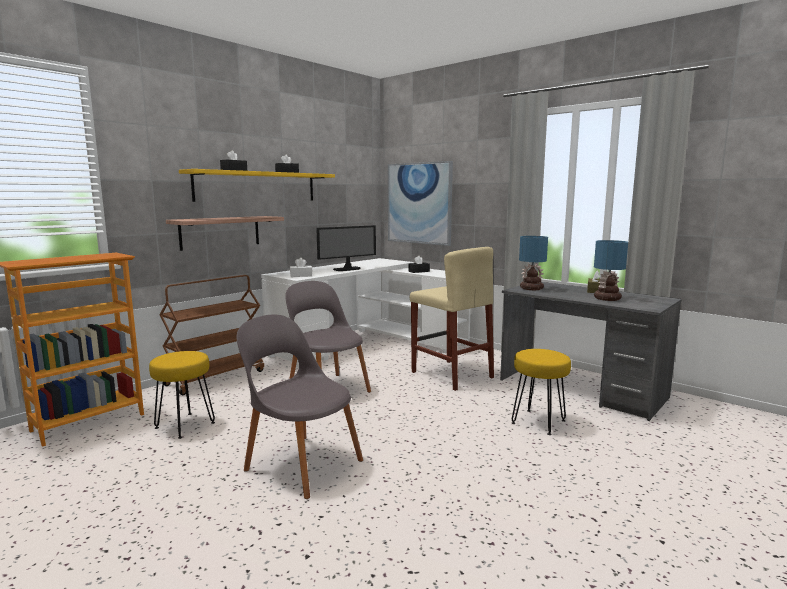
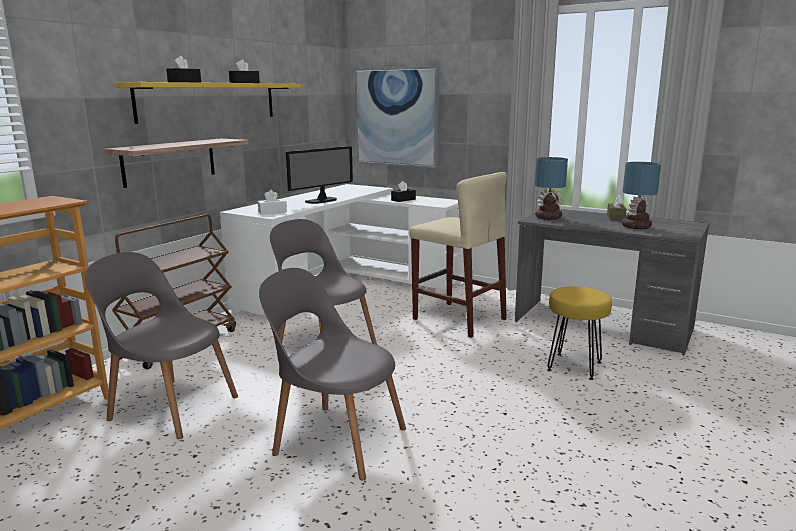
camera: 10 degrees left, 5 degrees up
yellow stool [149,351,215,439] -> grey chair [85,252,238,439]

